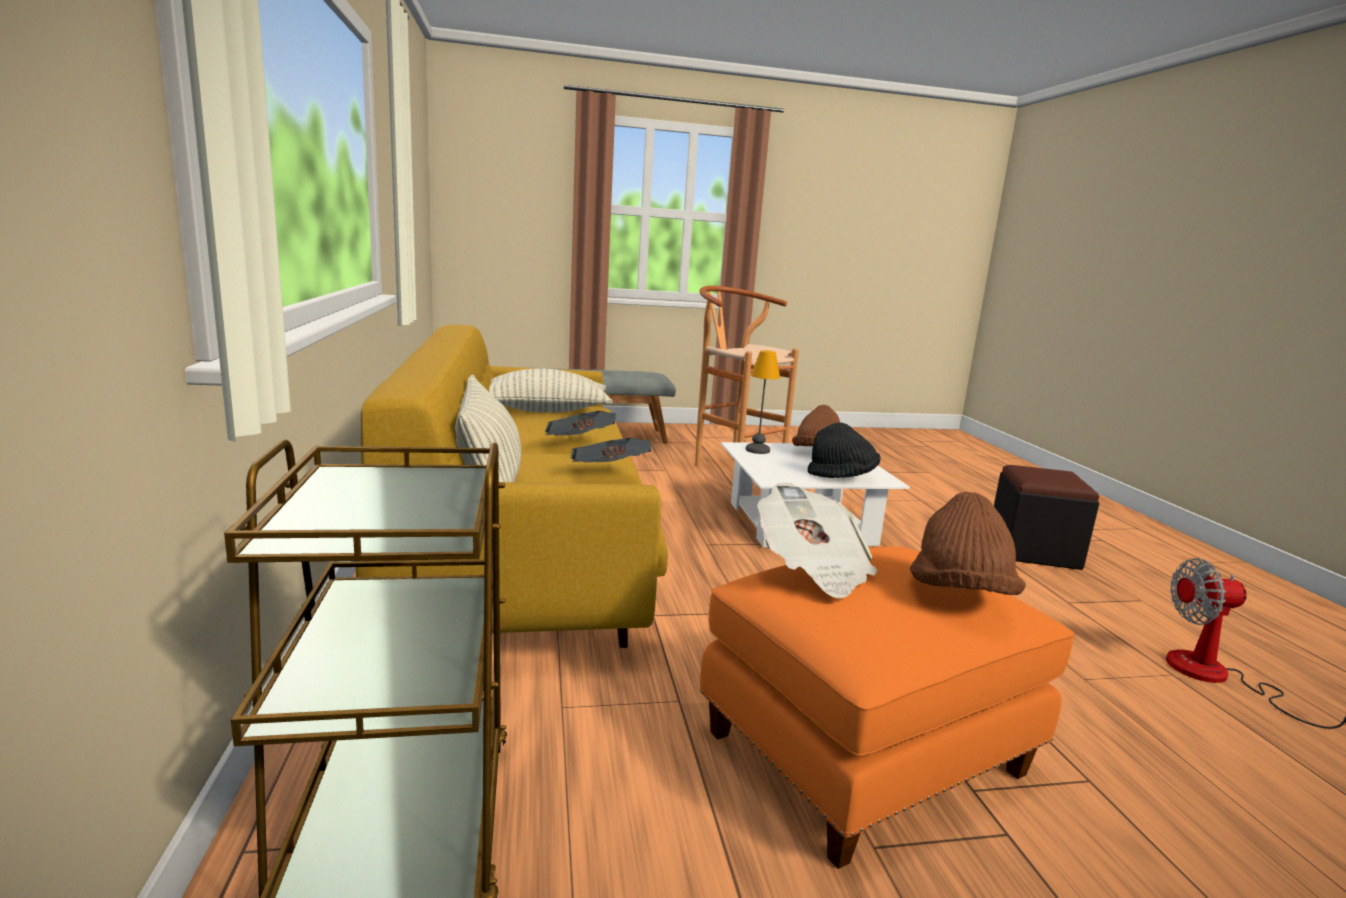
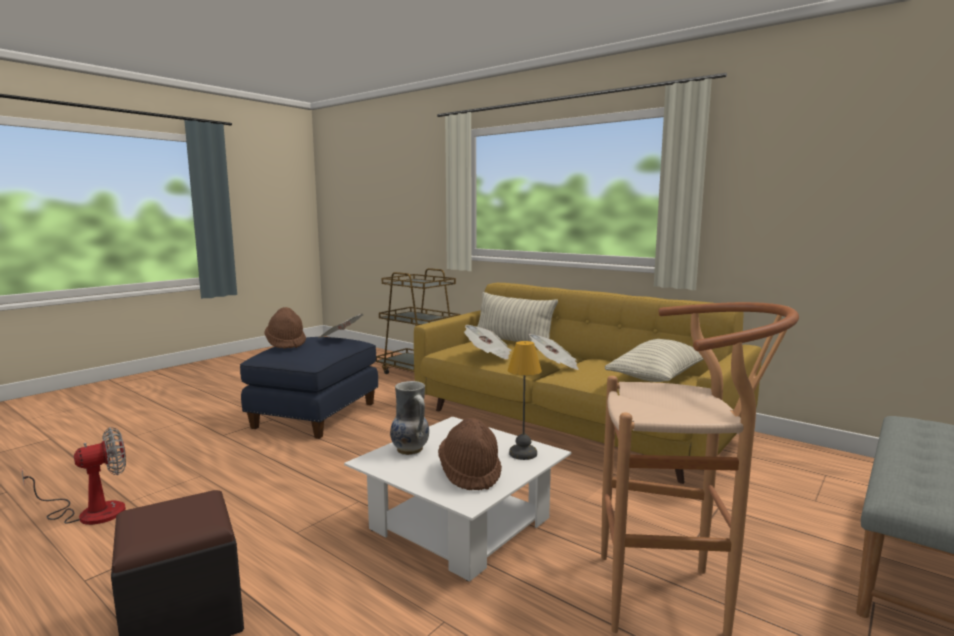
camera: 140 degrees right, 5 degrees down
orange ottoman [700,546,1075,869] -> blue ottoman [240,337,378,439]
black hat [808,423,881,478] -> vase [390,381,429,455]

